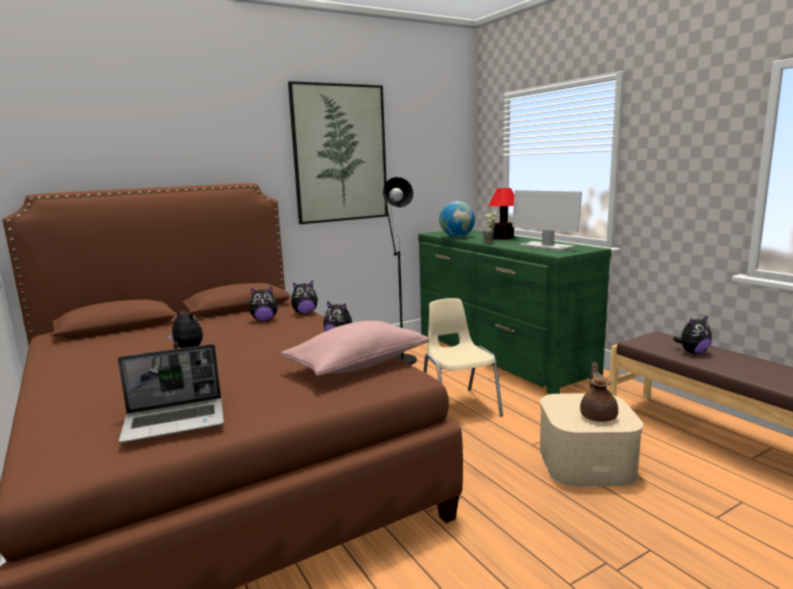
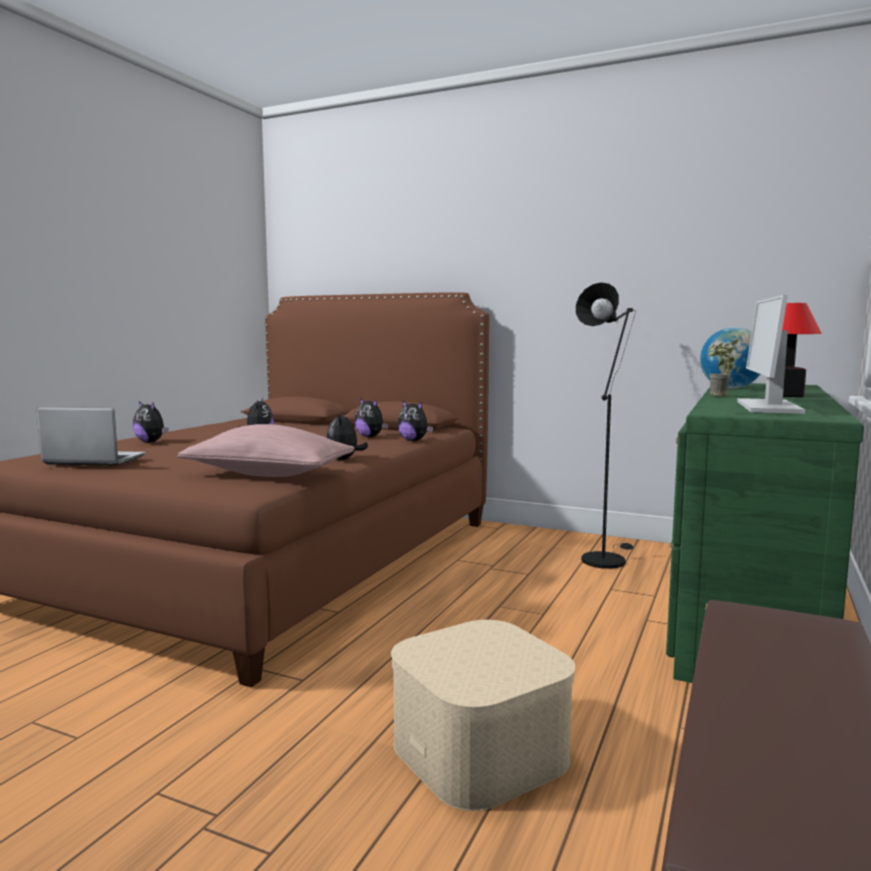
camera: 55 degrees right, 5 degrees down
laptop [118,344,224,443] -> laptop turned 150 degrees clockwise [37,407,146,466]
picture [288,81,388,224] -> none
beige chair [423,298,503,420] -> none
brown teapot [580,362,618,422] -> none
plush toy [673,315,712,354] -> plush toy moved to [133,401,169,443]

